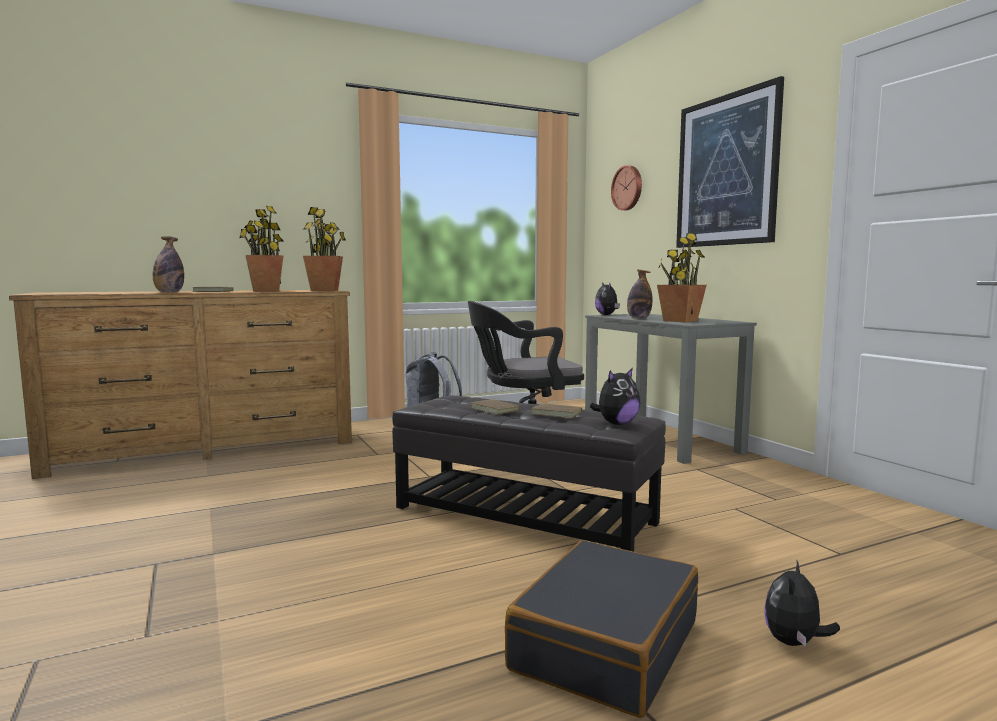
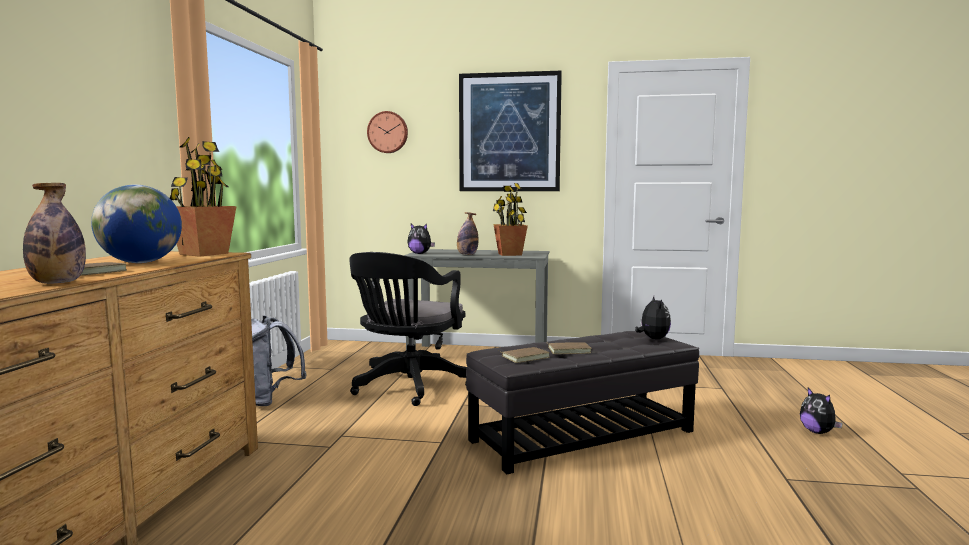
camera: 55 degrees left, 0 degrees up
potted plant [239,206,284,292] -> globe [91,185,182,263]
black suitcase [505,540,698,718] -> none
brown book [531,402,582,418] -> brown book moved to [498,347,550,363]

